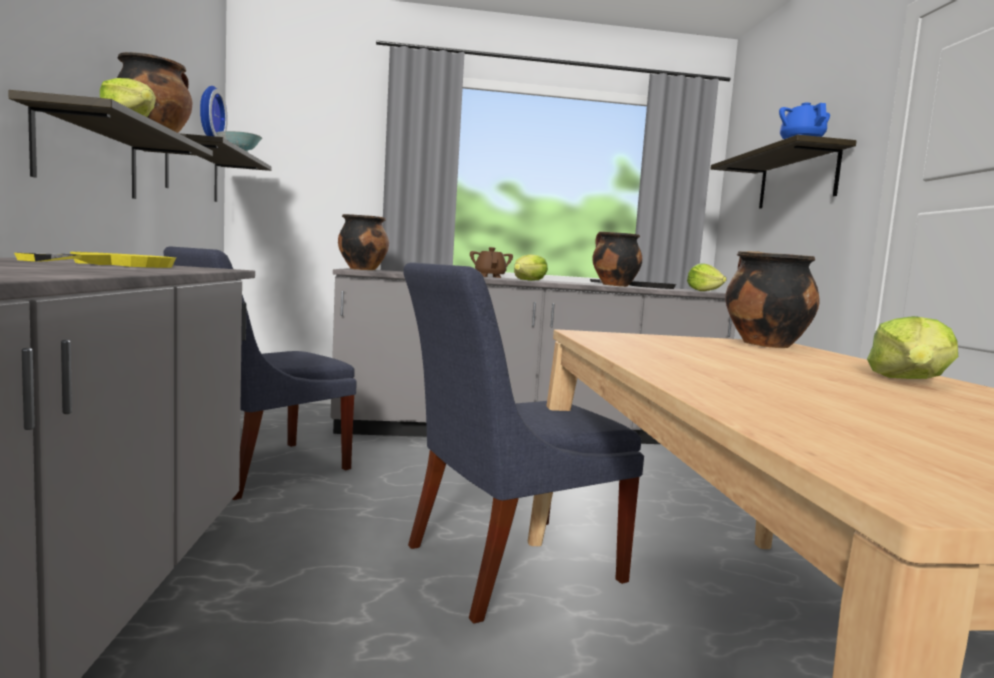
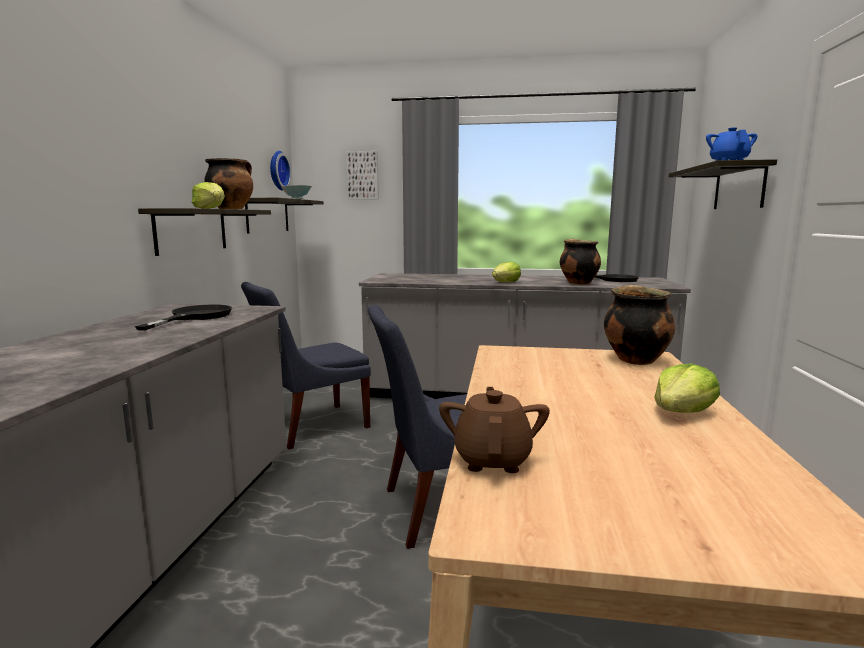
camera: 15 degrees right, 5 degrees up
yellow frying pan [14,252,176,268] -> black frying pan [135,305,232,331]
cooking pot [338,214,389,270] -> none
brown teapot [470,247,513,278] -> brown teapot moved to [439,387,550,473]
lettuce [687,263,727,291] -> none
none -> picture [346,151,379,200]

